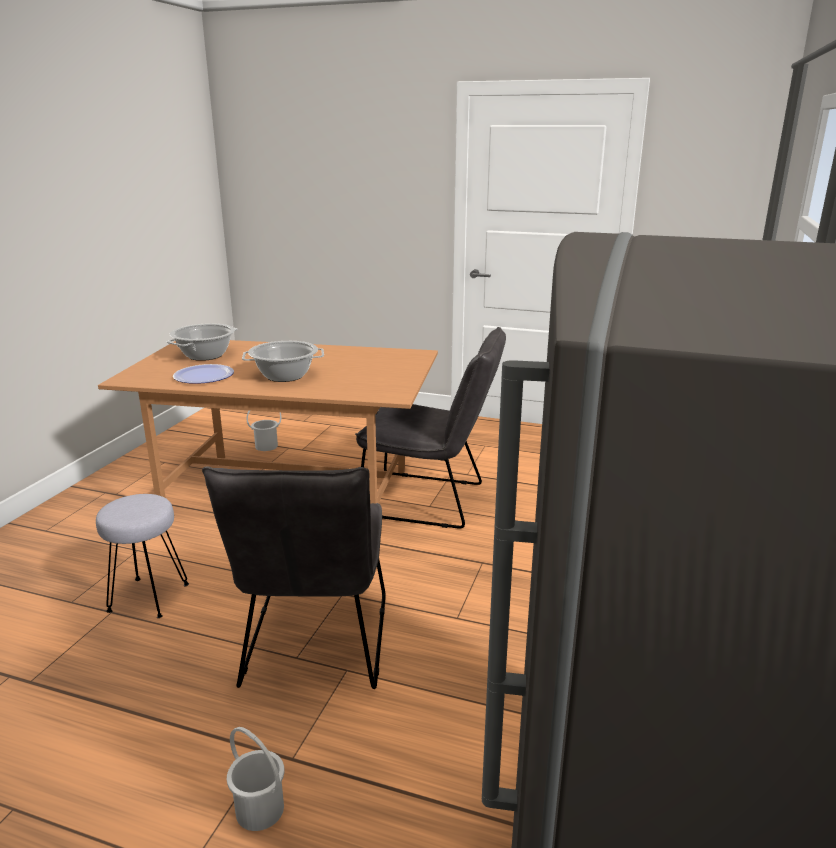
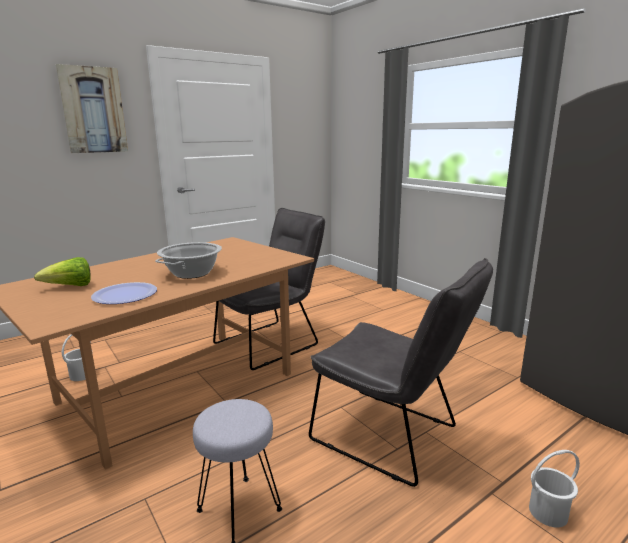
camera: 55 degrees left, 5 degrees down
cooking pot [167,323,238,361] -> lettuce [34,257,91,286]
none -> picture [56,64,128,153]

